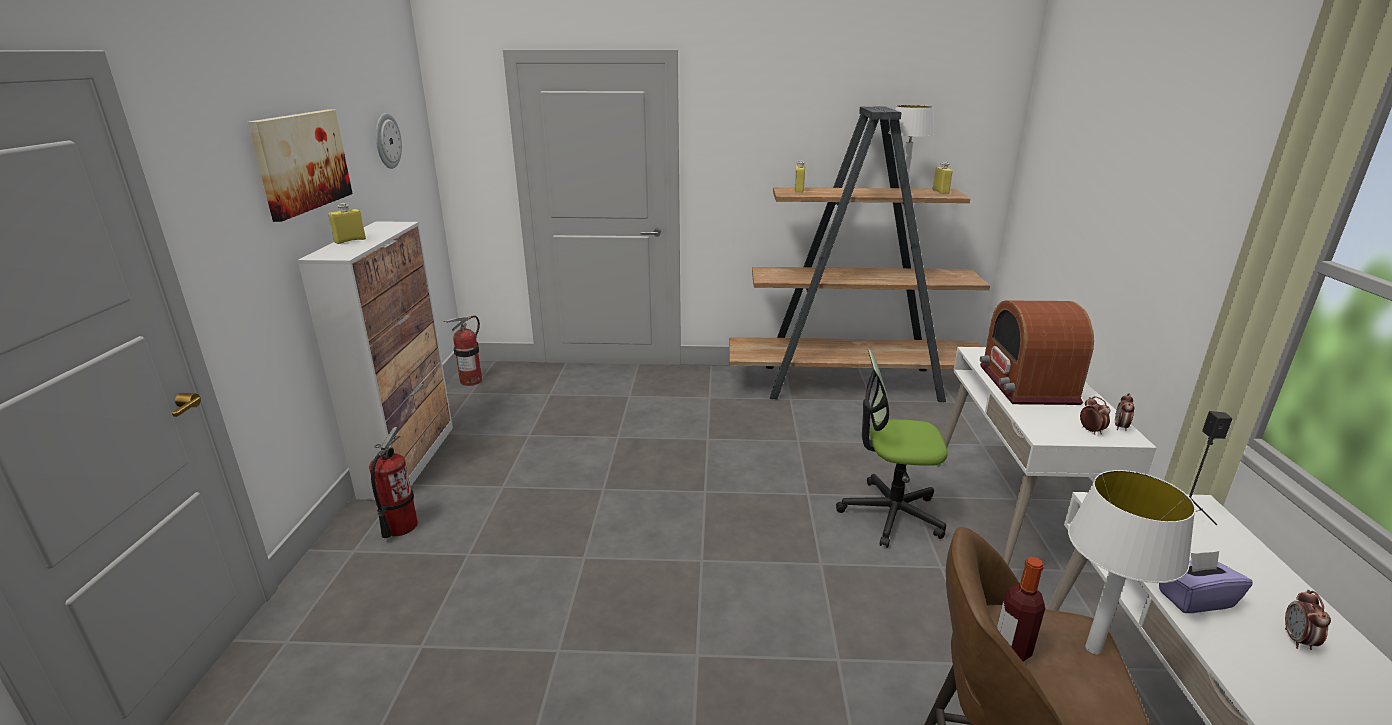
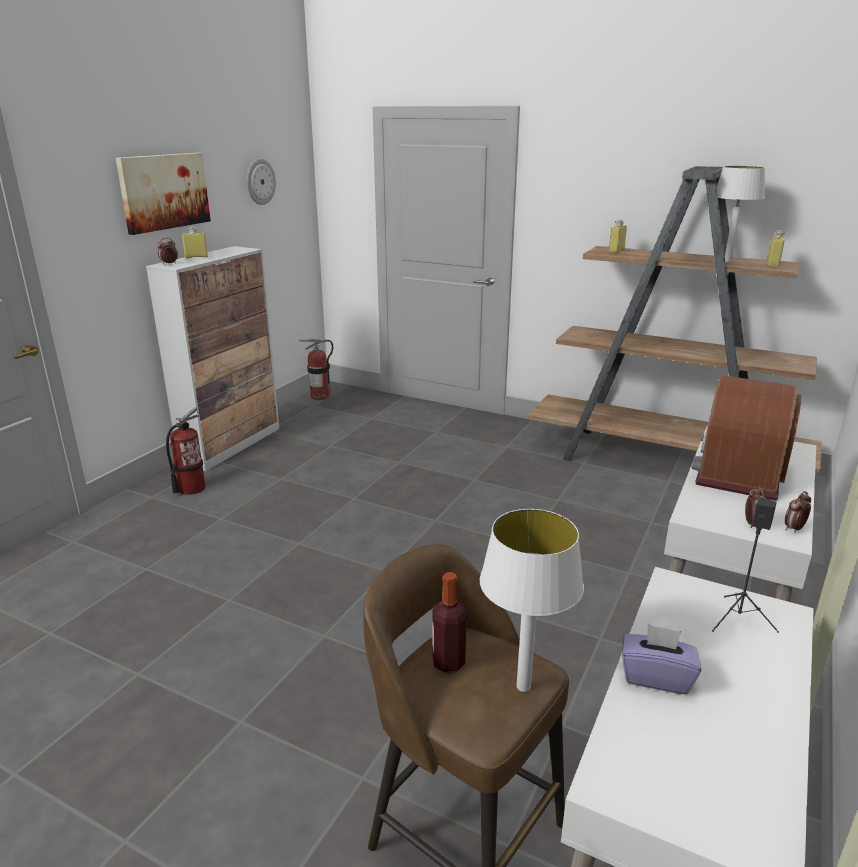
camera: 25 degrees right, 0 degrees up
office chair [836,349,948,548] -> none
alarm clock [1285,590,1331,650] -> alarm clock moved to [157,238,178,265]

